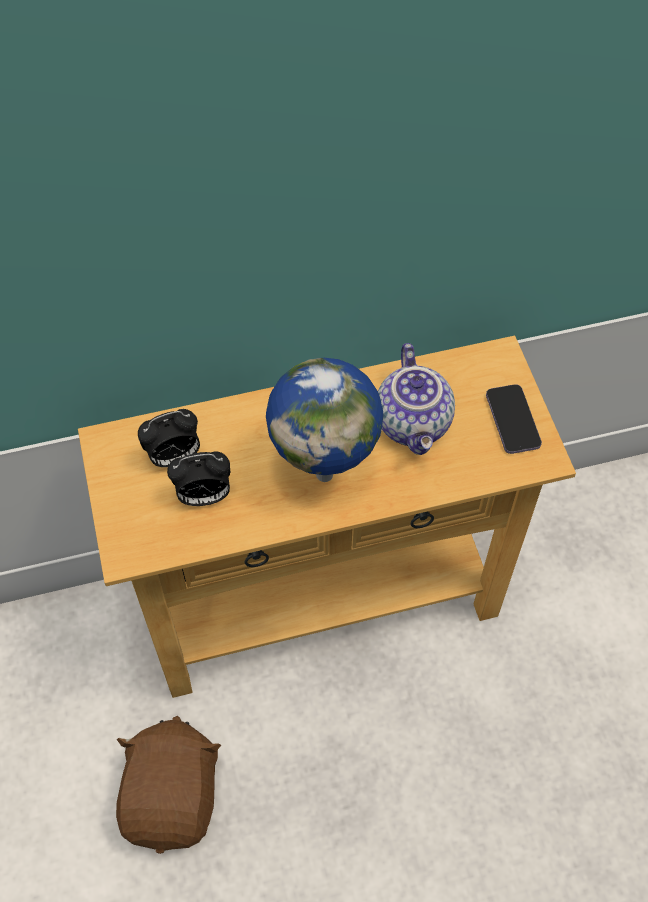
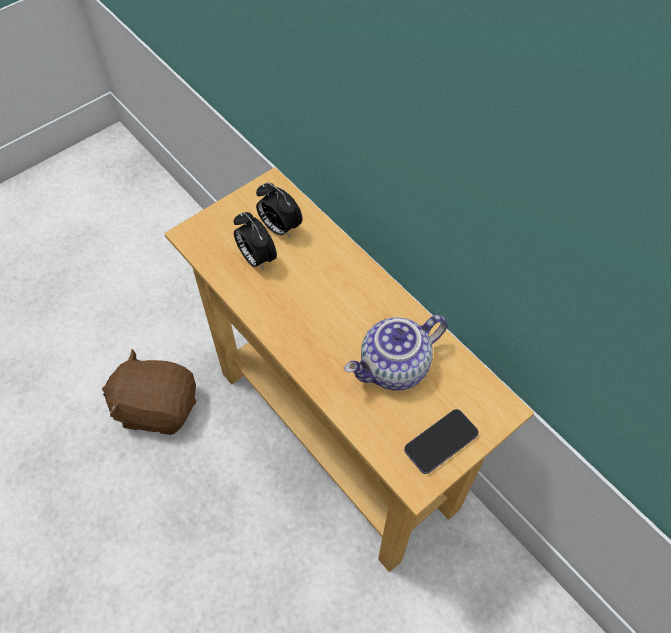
camera: 65 degrees right, 0 degrees up
brown plush toy [116,716,221,854] -> brown plush toy turned 150 degrees counterclockwise [102,349,196,435]
globe [266,358,383,482] -> none

